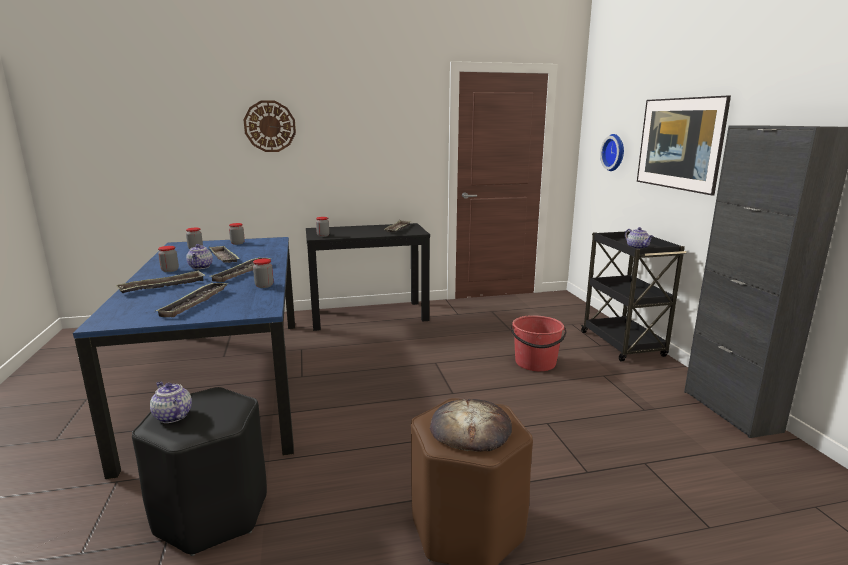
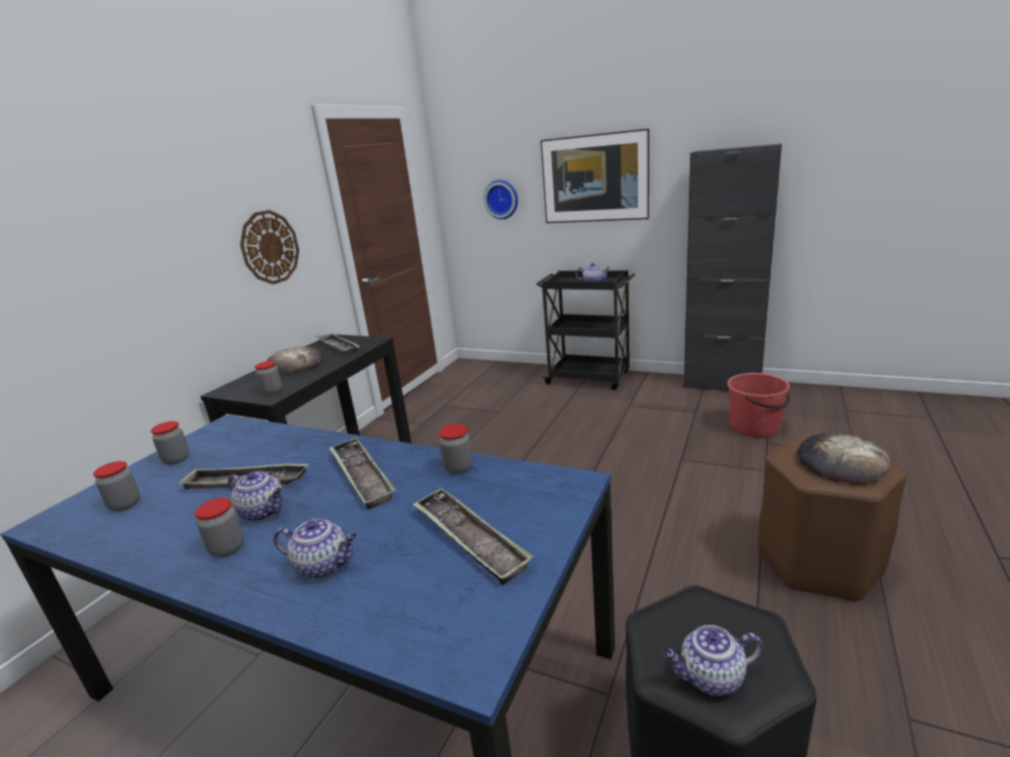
camera: 50 degrees left, 5 degrees up
tray [116,270,206,293] -> teapot [274,519,357,579]
wall clock [244,100,296,152] -> wall clock moved to [240,210,299,284]
red bucket [511,315,566,371] -> red bucket moved to [727,373,790,437]
none -> bread [267,346,324,374]

